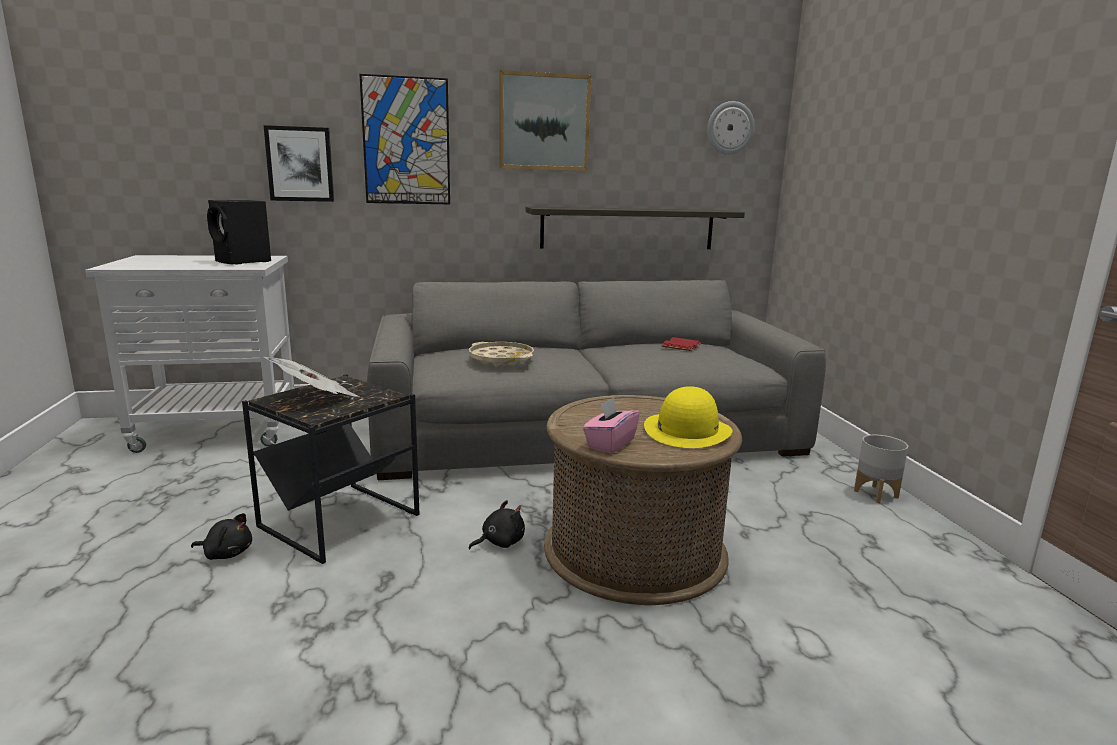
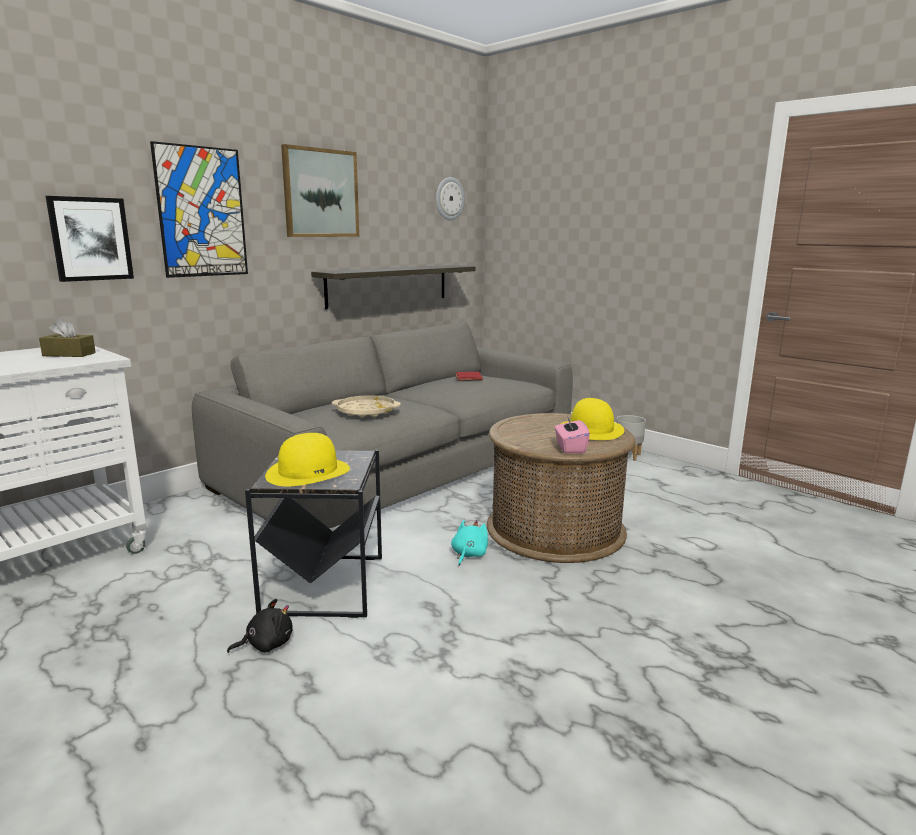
camera: 35 degrees left, 0 degrees up
black speaker [207,200,271,264] -> brown tissue box [39,319,96,357]
newspaper [264,357,360,397] -> yellow hat [265,433,350,486]
black plush toy [469,500,525,549] -> turquoise plush toy [451,520,488,566]

